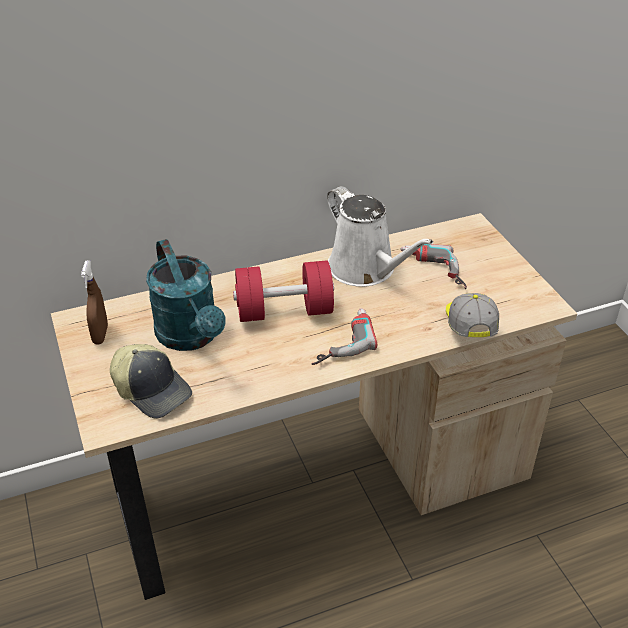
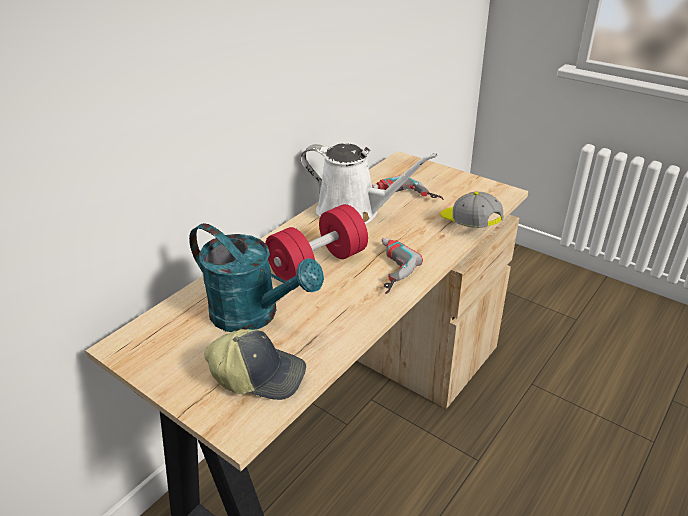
camera: 30 degrees left, 5 degrees down
brown spray bottle [81,261,108,344] -> none

